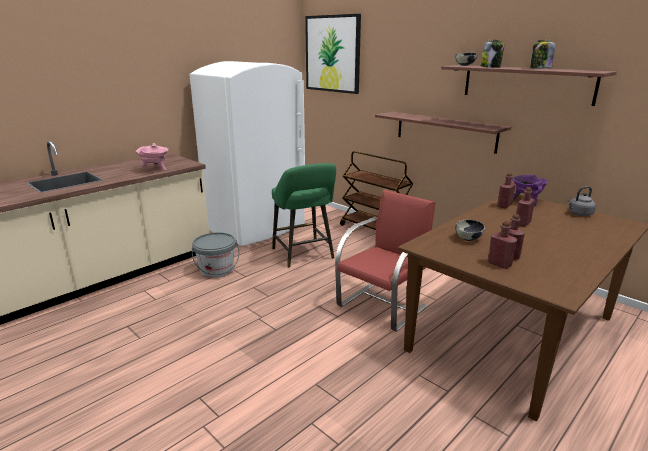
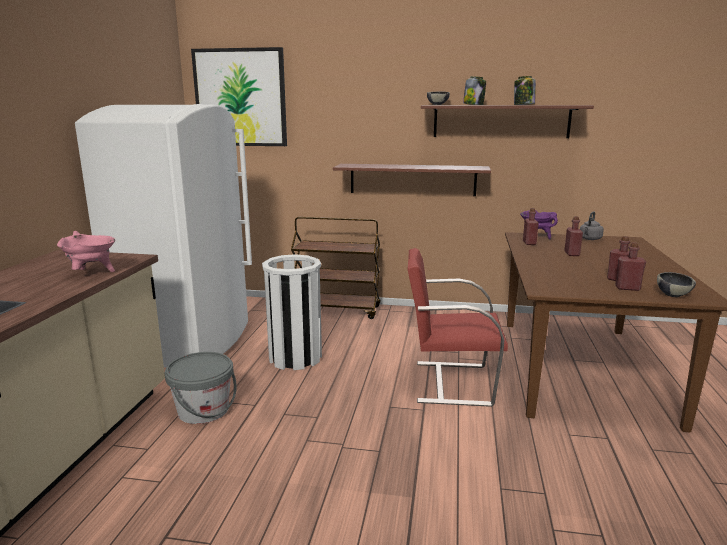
camera: 35 degrees left, 5 degrees down
green stool [272,163,336,268] -> white trash can [262,254,322,370]
red chair [335,190,436,332] -> red chair turned 90 degrees counterclockwise [407,248,508,407]
bowl [455,220,485,241] -> bowl moved to [657,272,696,297]

